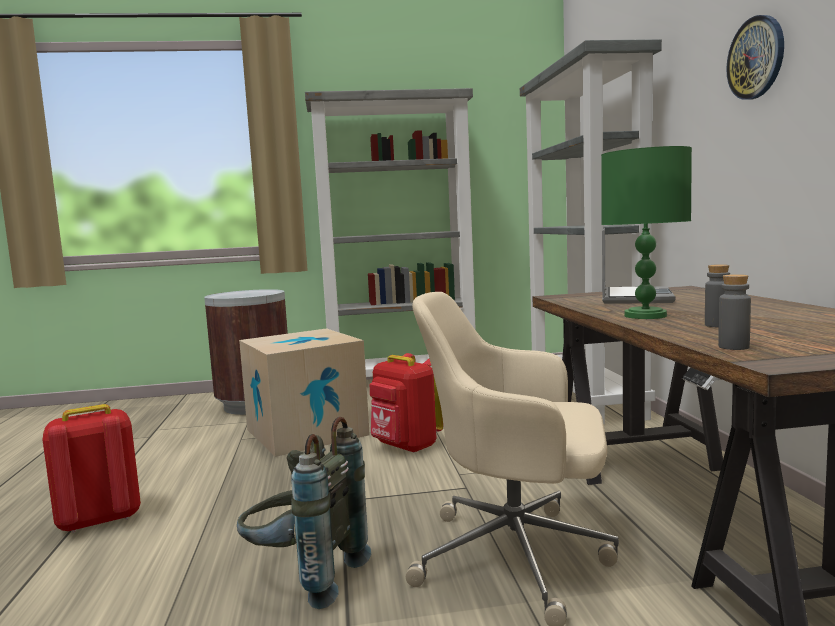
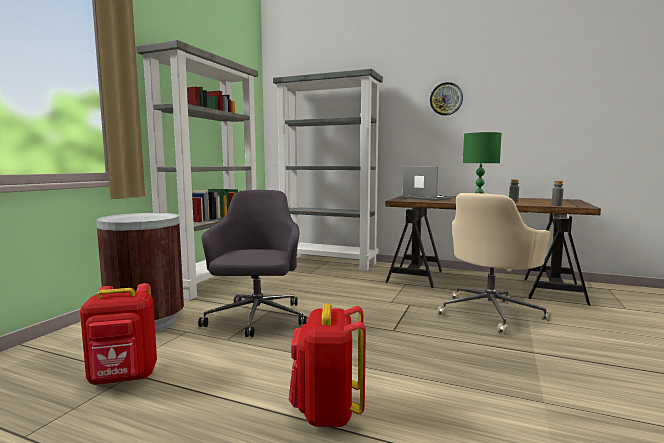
camera: 60 degrees left, 0 degrees up
grey backpack [237,417,371,609] -> none
cardboard box [239,328,370,457] -> grey office chair [198,190,306,337]
red backpack [370,353,443,453] -> red backpack moved to [80,283,157,385]

